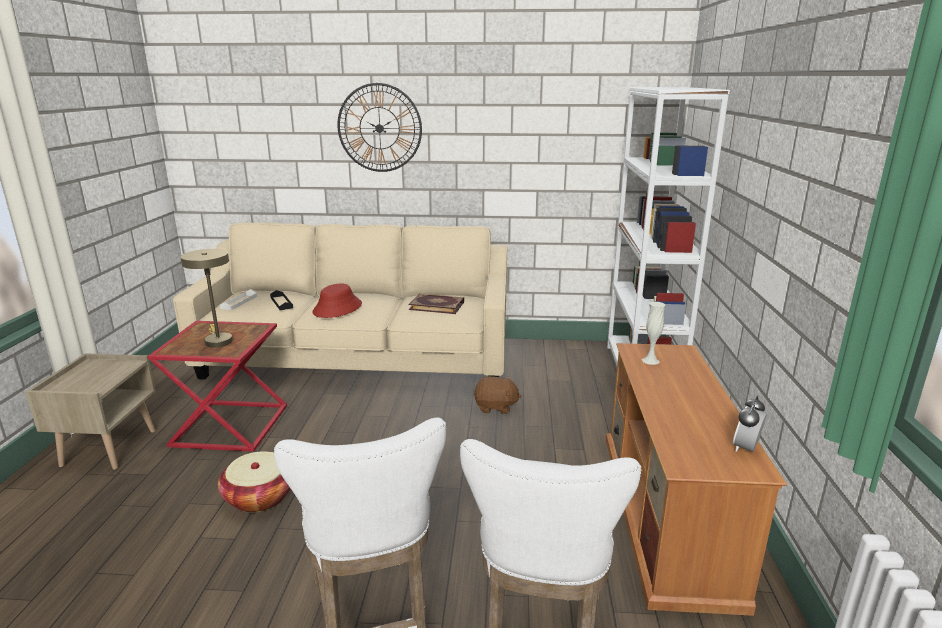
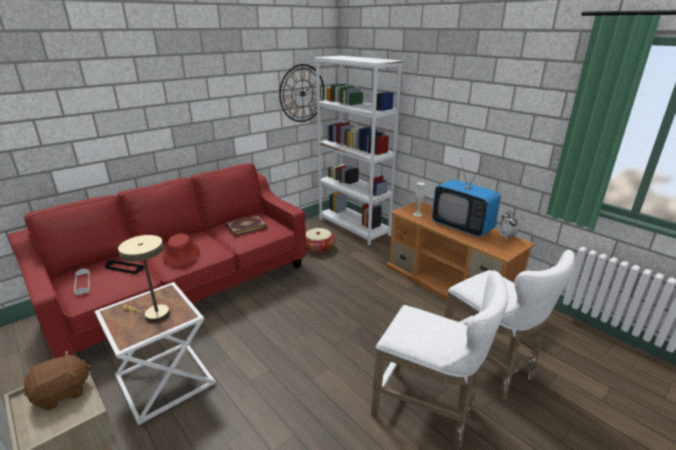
camera: 45 degrees left, 5 degrees up
red side table [148,321,287,452] -> white side table [94,282,216,425]
beige sofa [173,223,508,380] -> red sofa [8,163,306,358]
basket [218,451,291,513] -> basket moved to [306,228,335,253]
wall clock [337,83,422,172] -> wall clock moved to [279,64,324,122]
brown plush toy [474,376,521,414] -> brown plush toy moved to [24,351,92,410]
none -> television [432,157,501,237]

